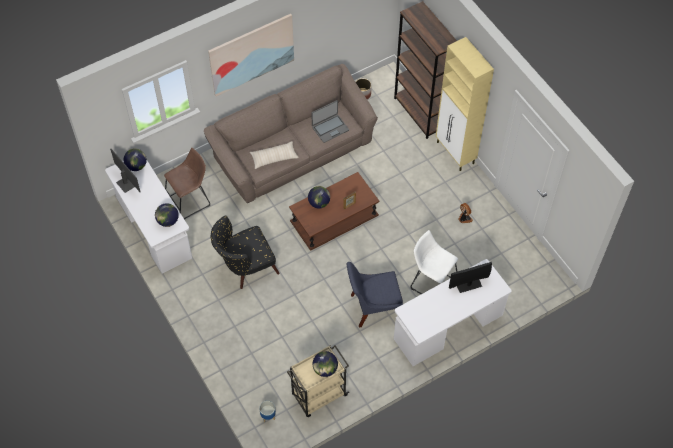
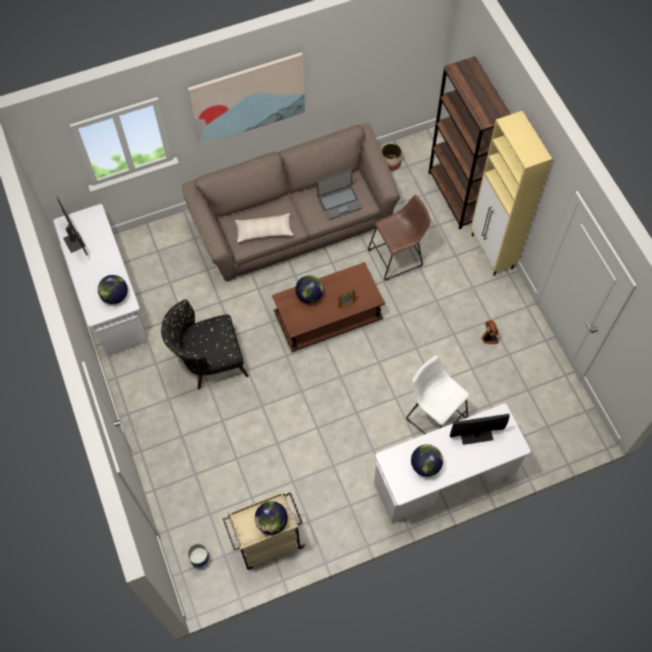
camera: 10 degrees right, 5 degrees up
globe [124,148,147,171] -> globe moved to [411,444,443,477]
brown stool [164,148,210,219] -> brown stool moved to [368,195,431,281]
blue chair [346,262,403,328] -> none

